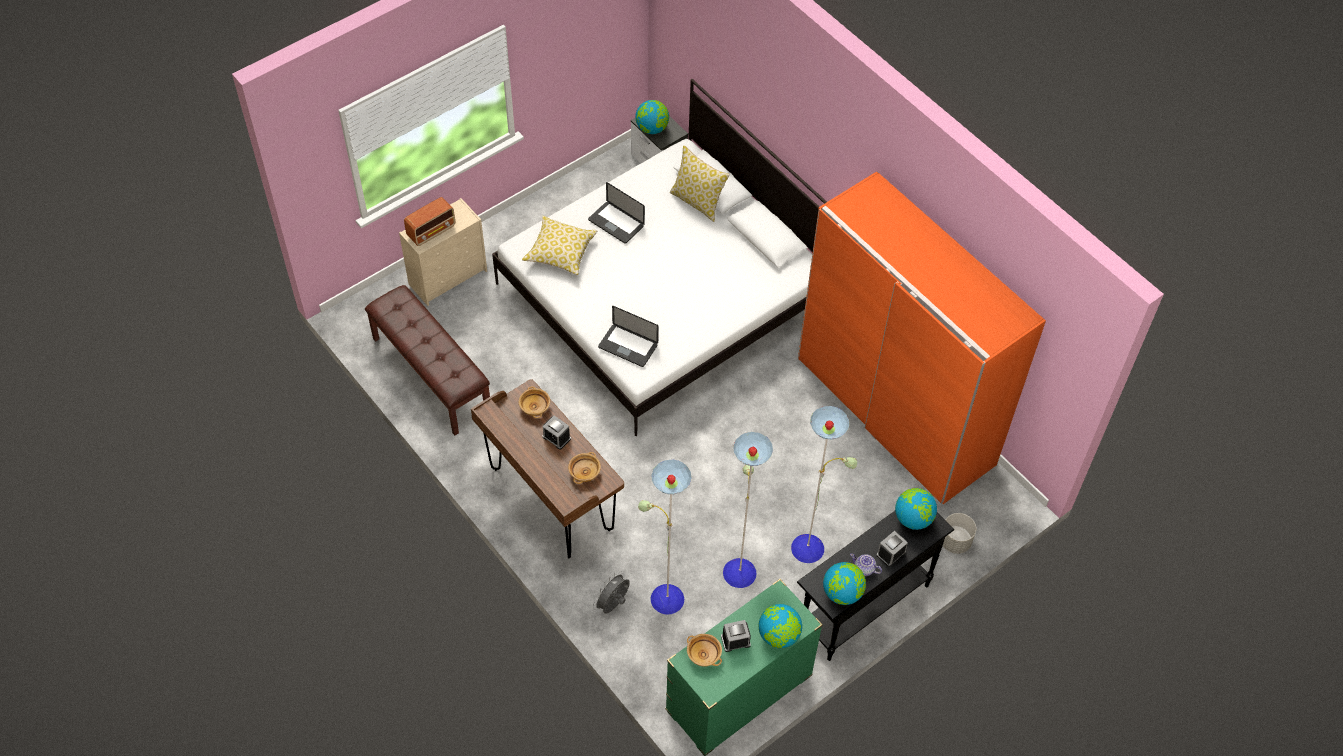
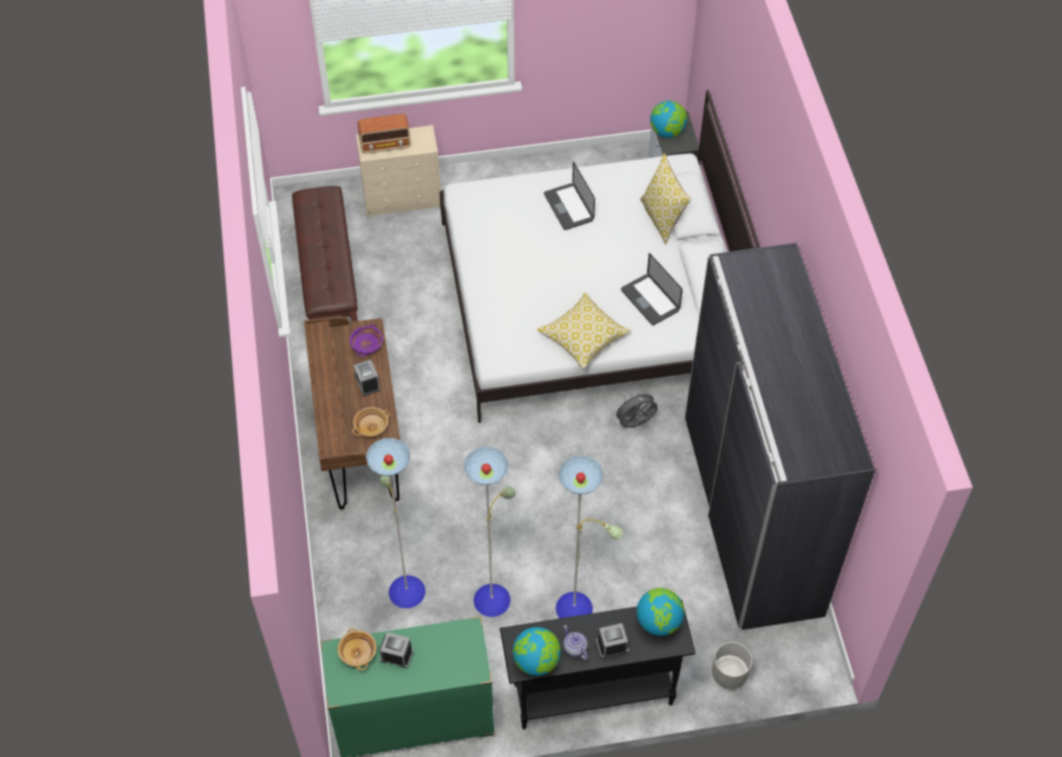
camera: 30 degrees right, 0 degrees up
beige bowl [519,387,550,418] -> purple bowl [349,324,383,357]
pillow [522,216,598,275] -> pillow moved to [537,292,632,369]
grey fan [593,571,630,614] -> grey fan moved to [613,391,658,428]
laptop [598,306,659,367] -> laptop moved to [621,253,683,325]
globe [759,604,802,648] -> none
orange wardrobe [798,172,1046,504] -> grey wardrobe [685,243,875,630]

